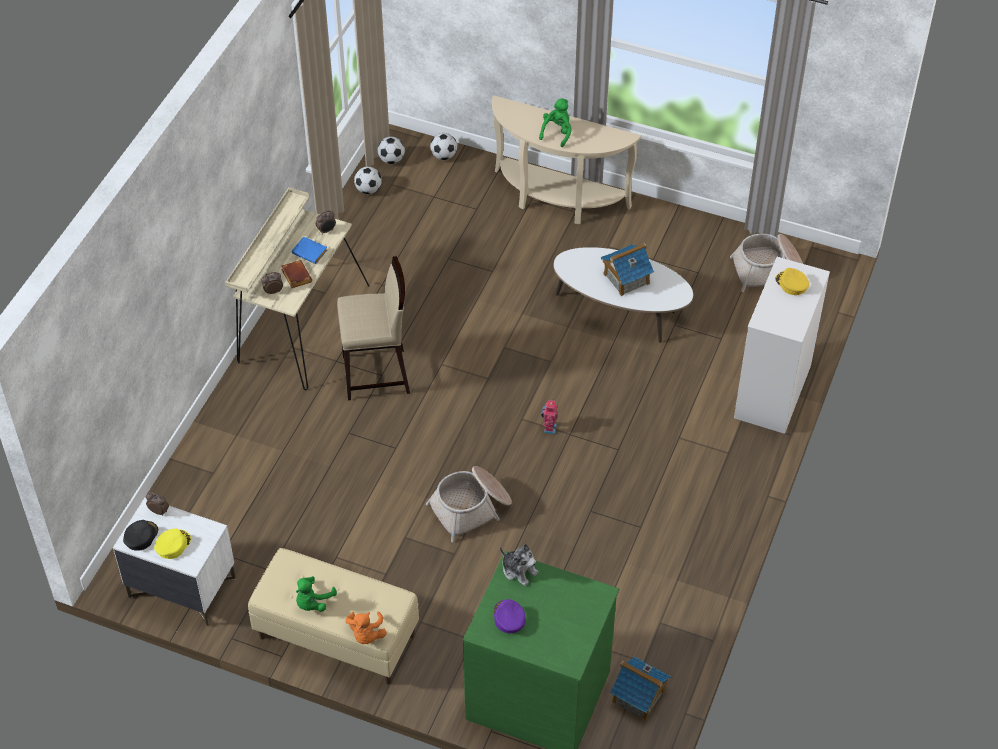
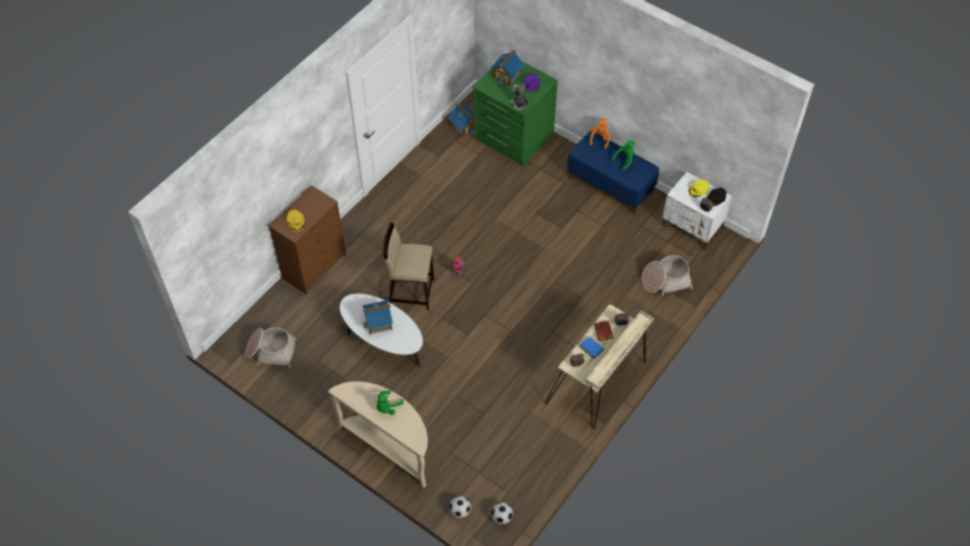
camera: 165 degrees left, 5 degrees up
beige bench [248,548,419,684] -> blue bench [567,131,659,214]
beige stool [337,257,410,401] -> beige stool moved to [383,222,434,310]
football [354,167,382,194] -> none
basket [426,466,512,542] -> basket moved to [641,255,693,296]
white dresser [734,257,830,434] -> brown dresser [268,185,346,295]
none -> toy house [490,50,525,86]

